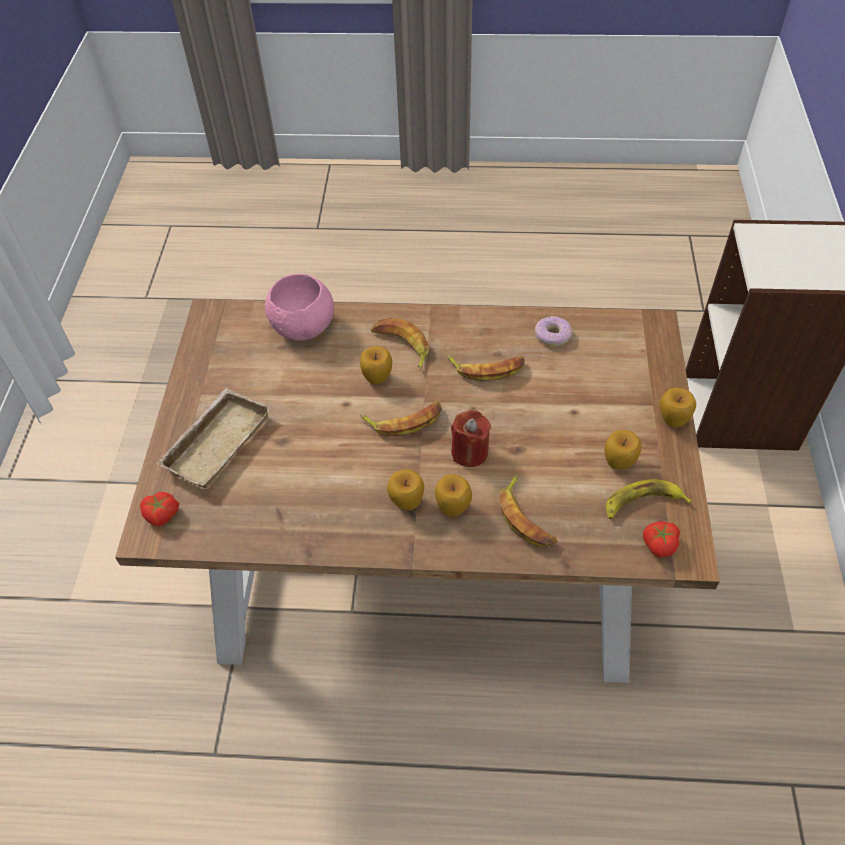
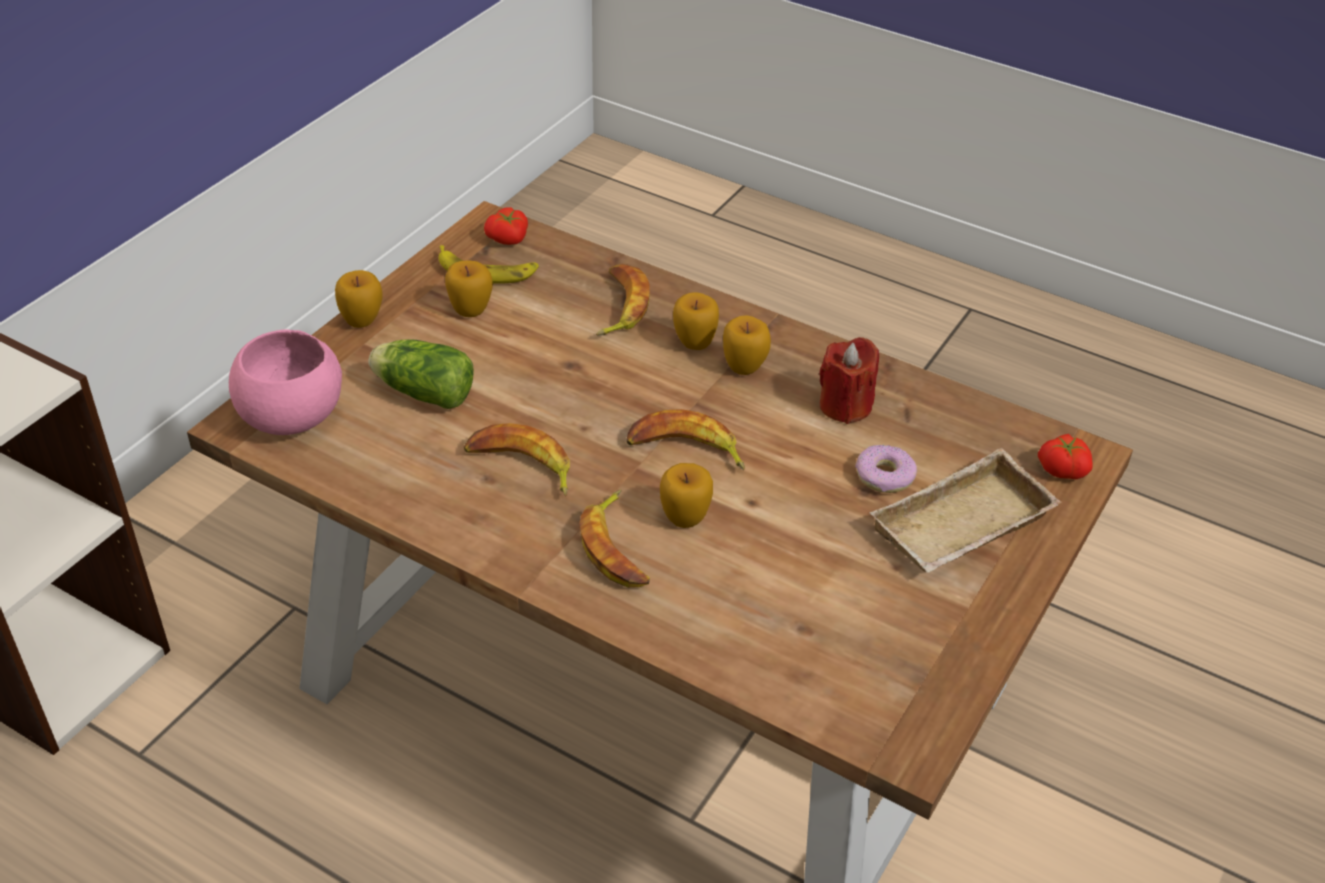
camera: 155 degrees left, 10 degrees down
pink bowl [265,274,334,341] -> pink bowl moved to [229,329,342,435]
red candle [451,410,491,467] -> red candle moved to [819,337,879,424]
donut [535,316,572,346] -> donut moved to [855,445,917,493]
none -> lettuce [369,339,474,409]

